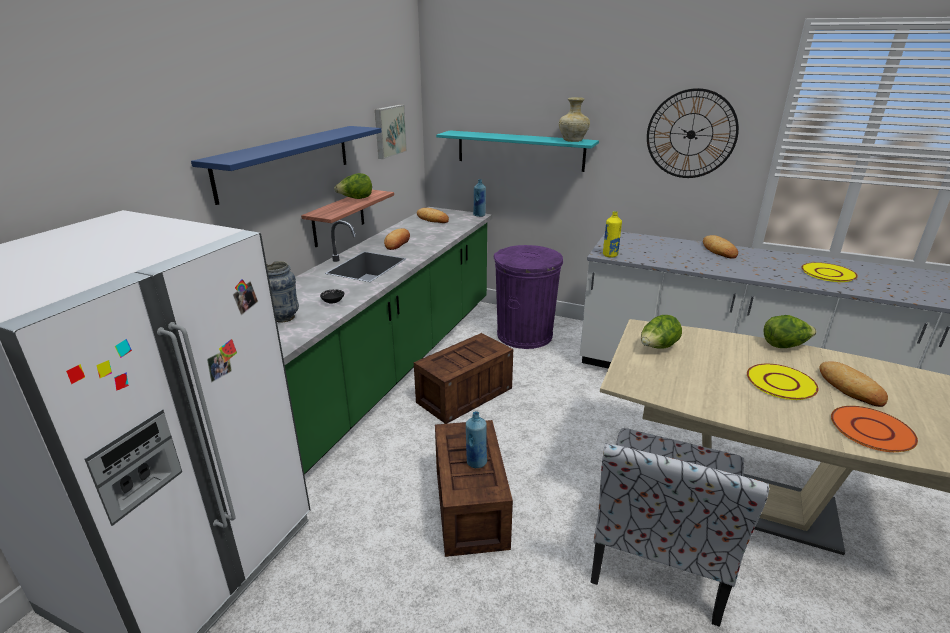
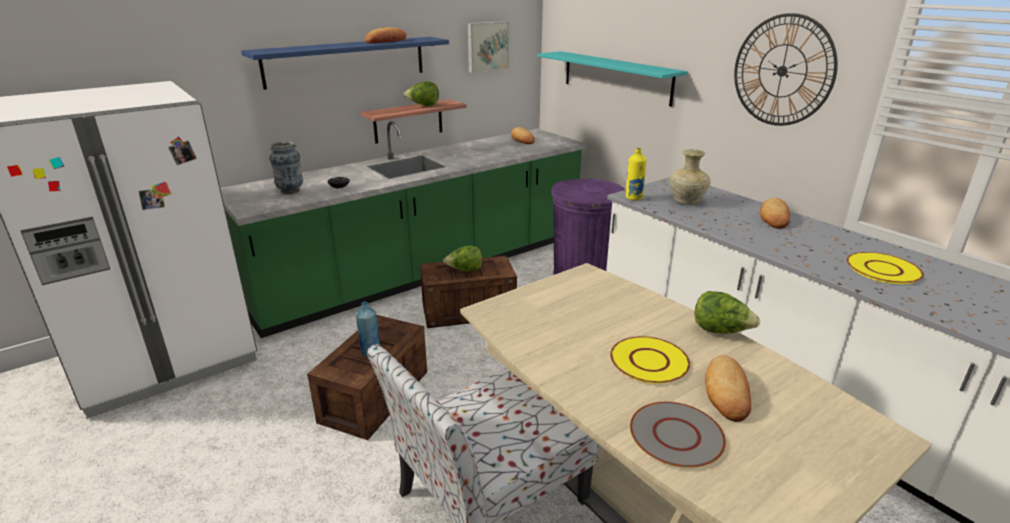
camera: 30 degrees right, 0 degrees up
bread [384,228,410,250] -> bread moved to [365,27,407,44]
blue bottle [473,179,486,217] -> none
beige vase [559,97,590,142] -> beige vase moved to [669,149,711,205]
lettuce [641,315,682,349] -> lettuce moved to [443,246,482,272]
orange plate [831,406,918,452] -> grey plate [630,402,726,468]

